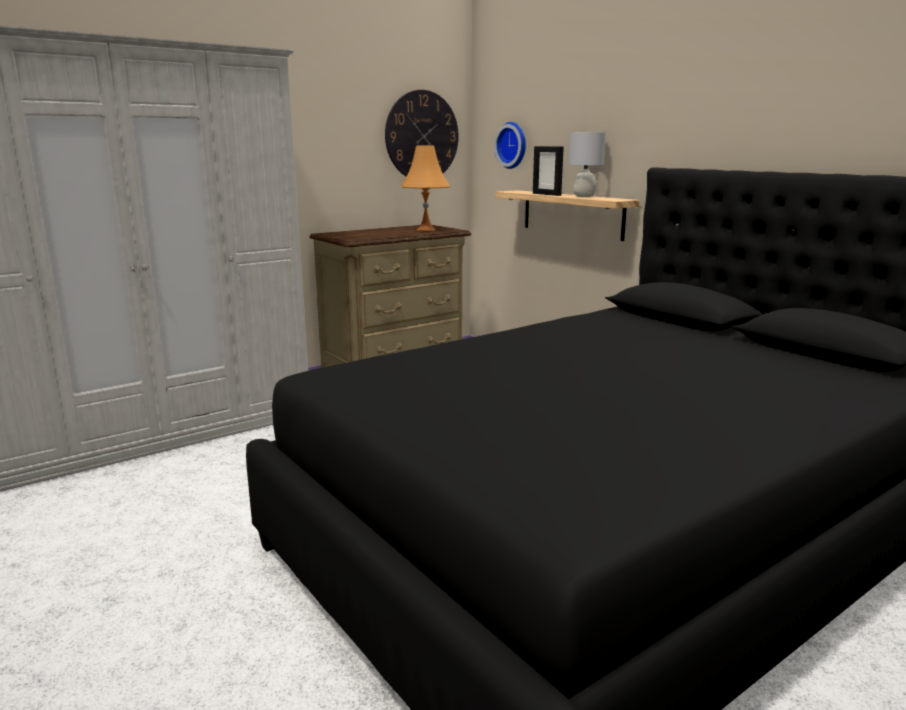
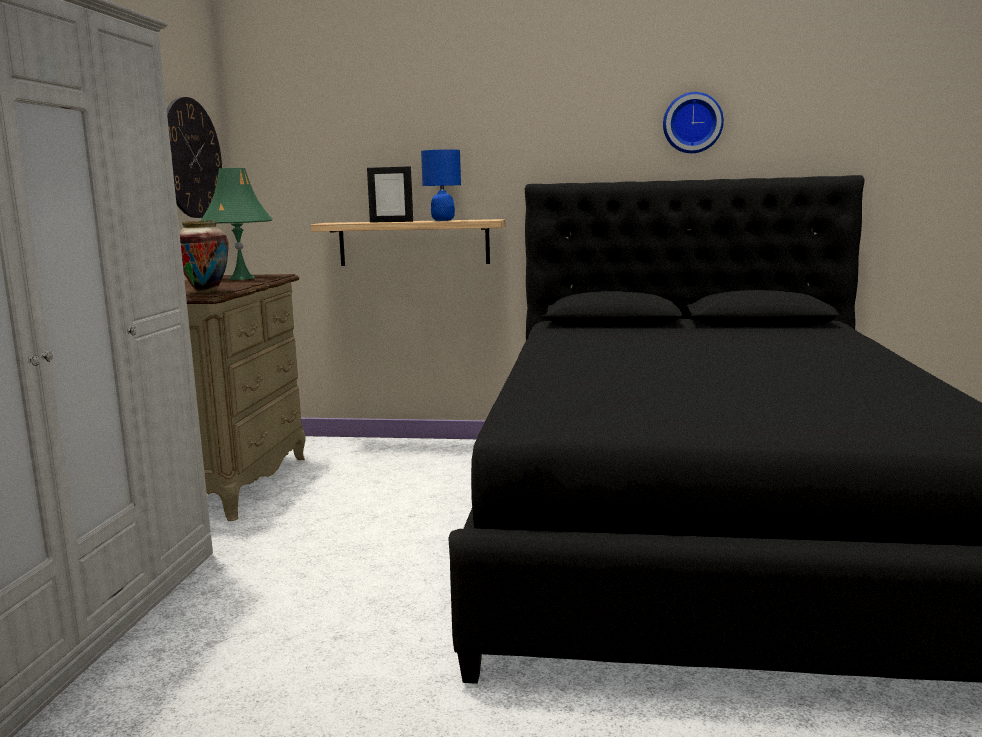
camera: 45 degrees left, 5 degrees down
orange table lamp [401,146,451,231] -> green table lamp [201,168,273,280]
wall clock [494,122,526,169] -> wall clock moved to [663,92,724,153]
grey table lamp [568,131,606,197] -> blue table lamp [421,149,461,221]
none -> vase [179,221,228,294]

